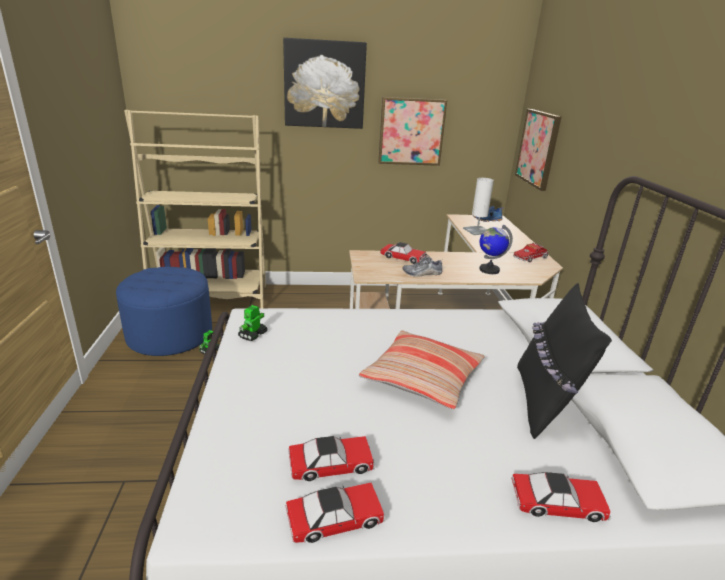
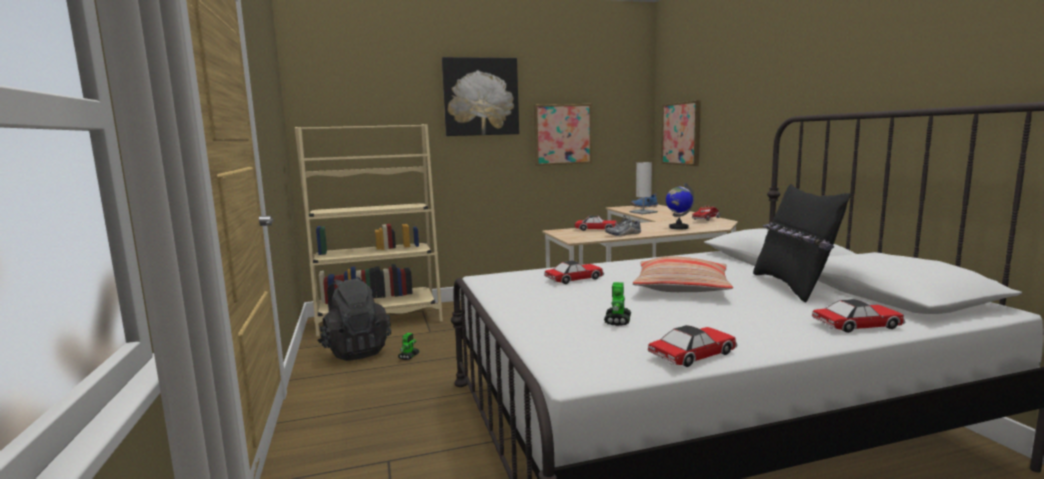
camera: 10 degrees left, 15 degrees down
blue ottoman [116,267,212,356] -> black backpack [318,277,391,361]
toy robot [238,305,267,341] -> toy robot moved to [604,282,631,326]
toy car [289,436,376,481] -> toy car moved to [544,261,604,284]

